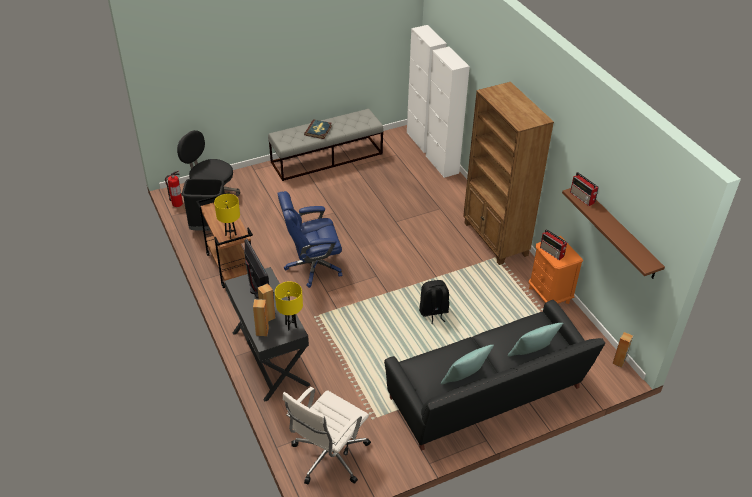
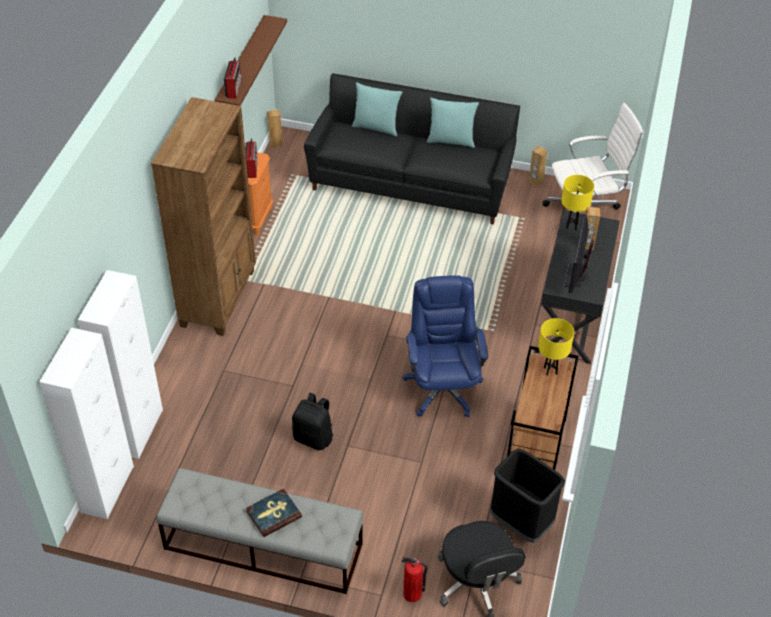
camera: 140 degrees left, 5 degrees up
fire extinguisher [165,171,183,207] -> fire extinguisher moved to [401,557,428,602]
brown speaker [253,299,269,336] -> brown speaker moved to [529,146,547,186]
blue office chair [277,191,342,288] -> blue office chair turned 120 degrees counterclockwise [403,275,488,417]
black backpack [419,280,449,324] -> black backpack moved to [292,393,333,450]

